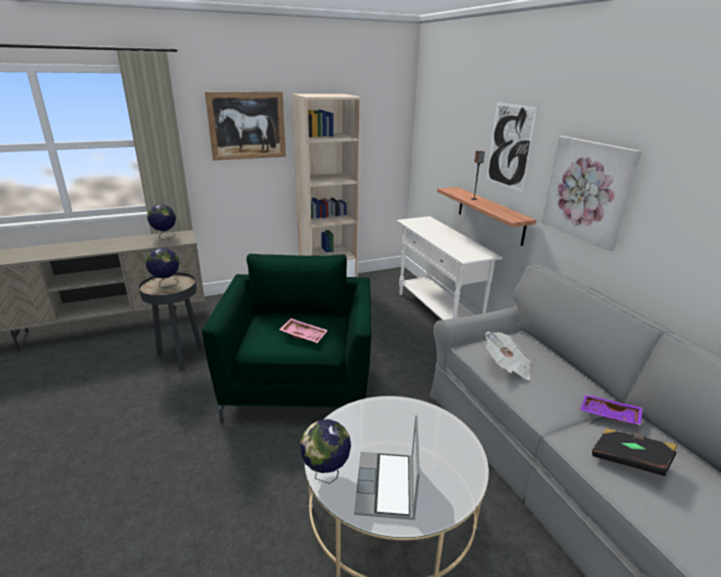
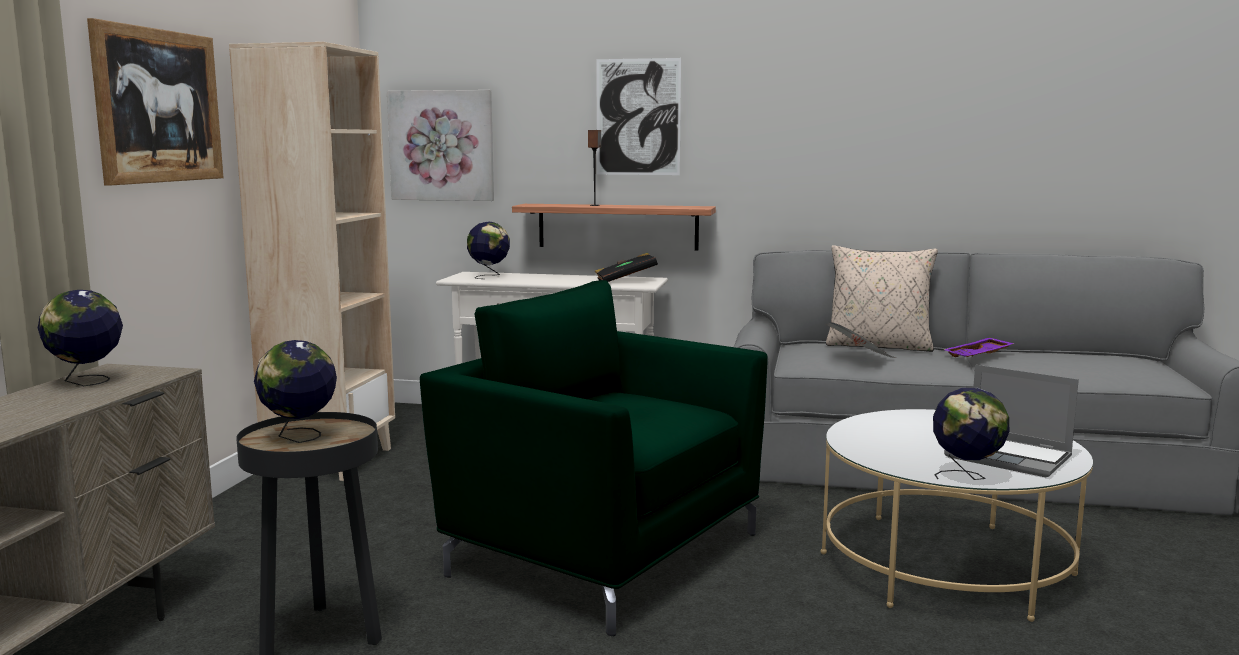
camera: 55 degrees left, 15 degrees down
pink tray [279,318,328,343] -> none
picture [542,136,642,251] -> picture moved to [387,90,494,201]
black book [592,428,677,476] -> black book moved to [595,253,658,282]
none -> globe [467,222,510,279]
none -> beige pillow [826,245,938,352]

